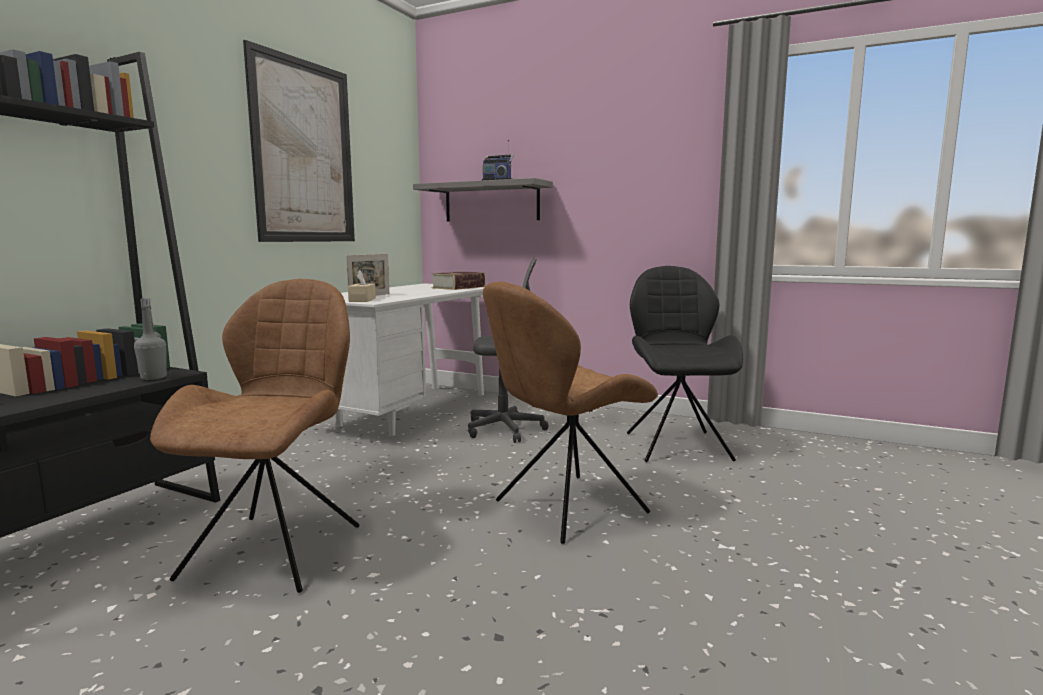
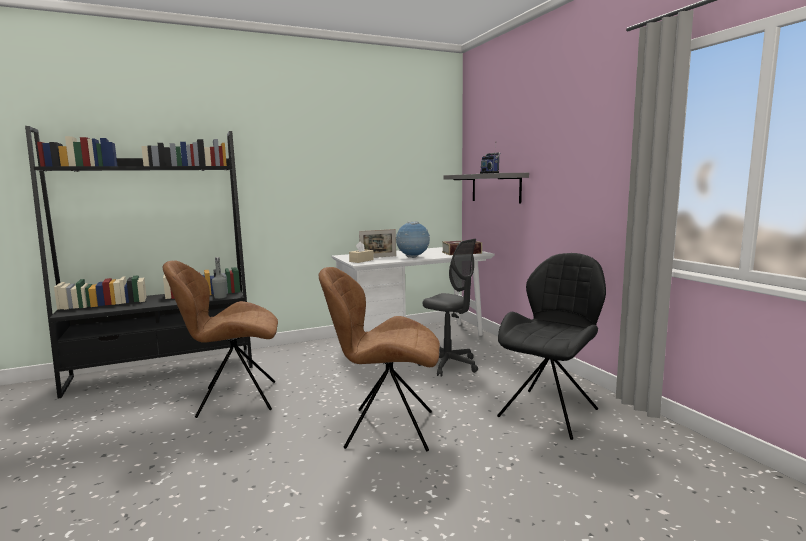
camera: 40 degrees right, 0 degrees up
brown chair [150,279,359,593] -> brown chair turned 150 degrees counterclockwise [163,261,278,418]
picture [243,40,355,242] -> none
none -> globe [396,221,430,258]

